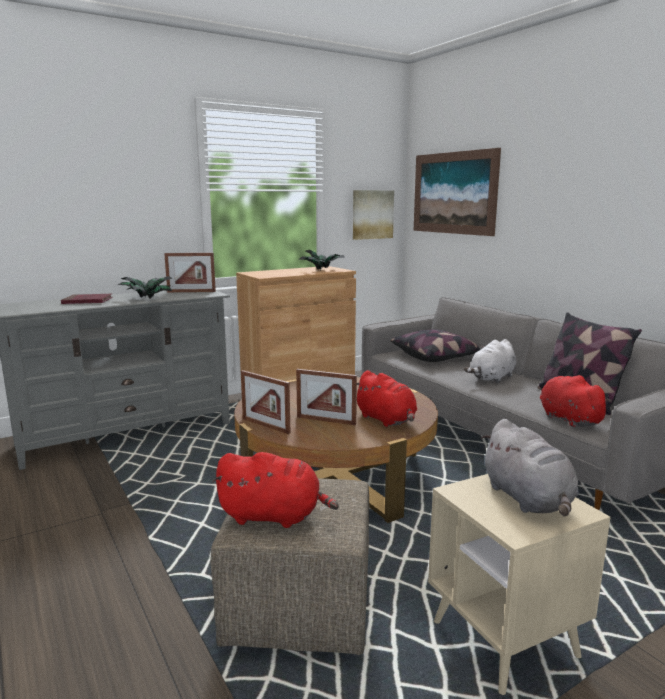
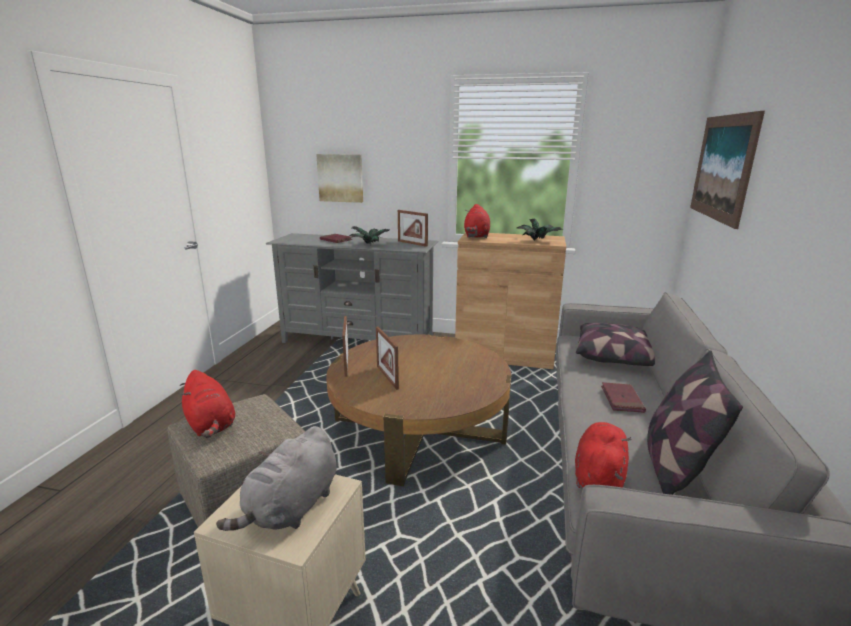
camera: 45 degrees right, 5 degrees up
picture [353,190,394,240] -> picture moved to [316,154,363,203]
red plush toy [357,370,417,427] -> red plush toy moved to [464,204,490,238]
white plush toy [464,339,516,383] -> red book [601,382,646,413]

